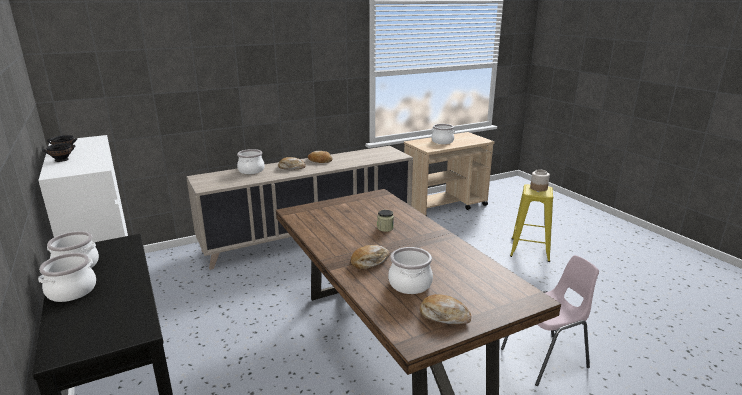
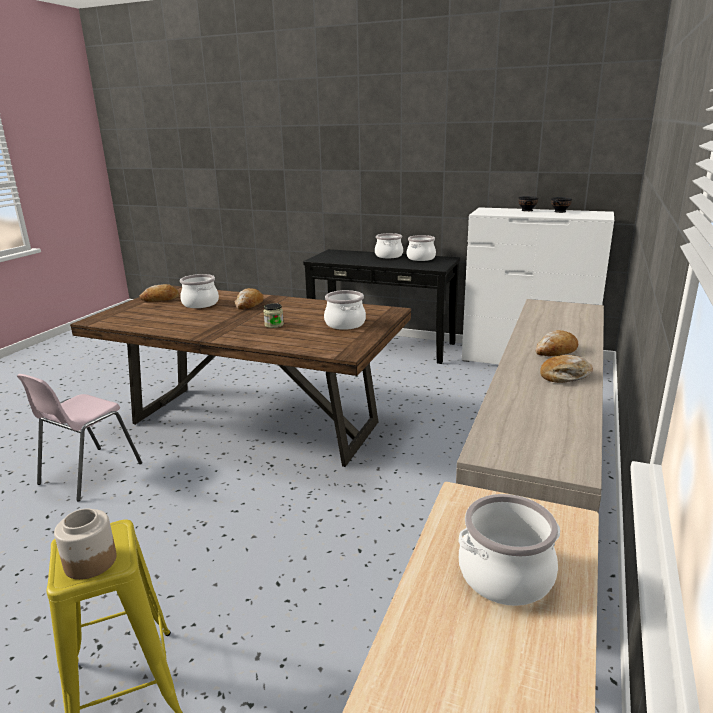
camera: 140 degrees right, 0 degrees up
cooking pot [237,149,265,174] -> cooking pot moved to [324,290,366,330]

